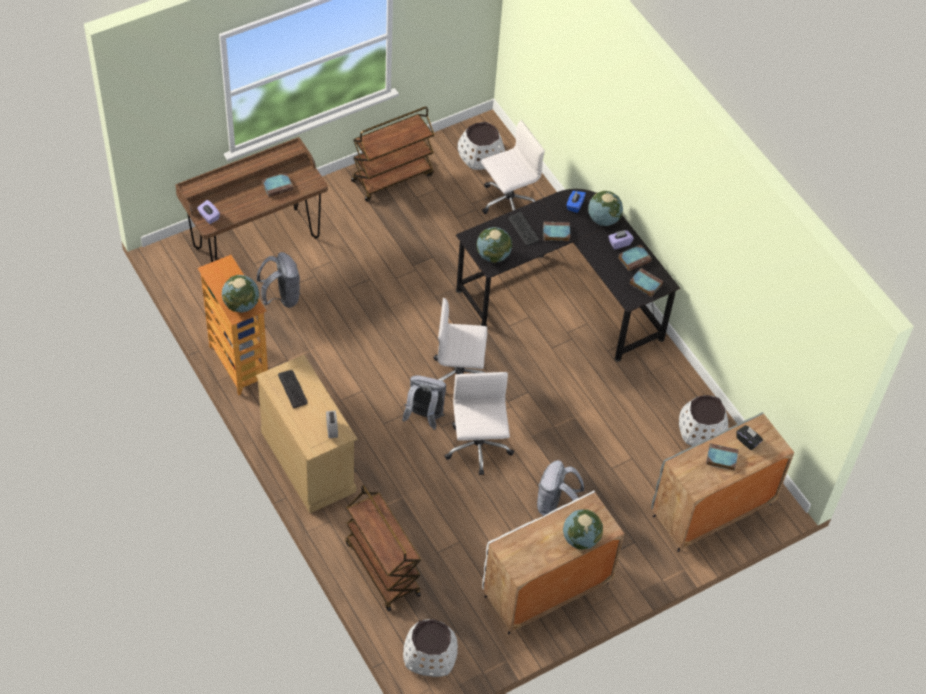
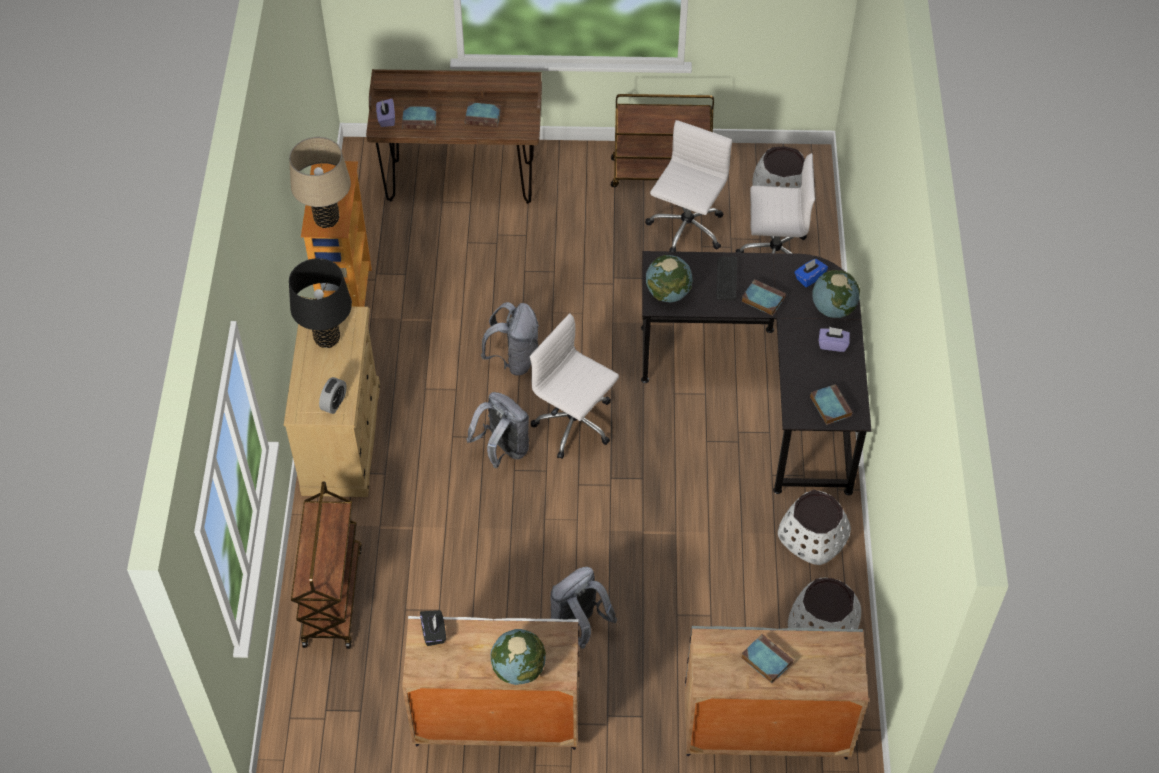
camera: 35 degrees right, 0 degrees up
globe [222,275,259,312] -> beige table lamp [289,137,351,228]
grey backpack [257,252,300,308] -> grey backpack moved to [481,302,539,376]
keyboard [278,370,308,408] -> black table lamp [289,258,352,348]
white planter [403,619,458,677] -> white planter moved to [778,490,851,565]
white office chair [445,372,514,475] -> white office chair moved to [645,120,732,252]
book [618,245,652,271] -> book moved to [402,106,437,129]
black tissue box [736,425,763,450] -> black tissue box moved to [420,610,446,646]

